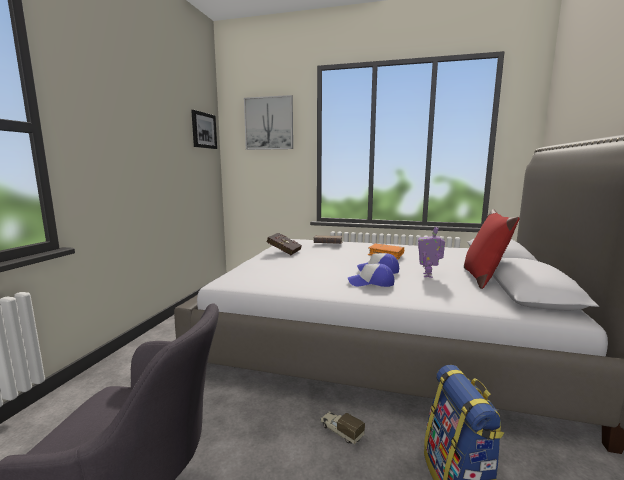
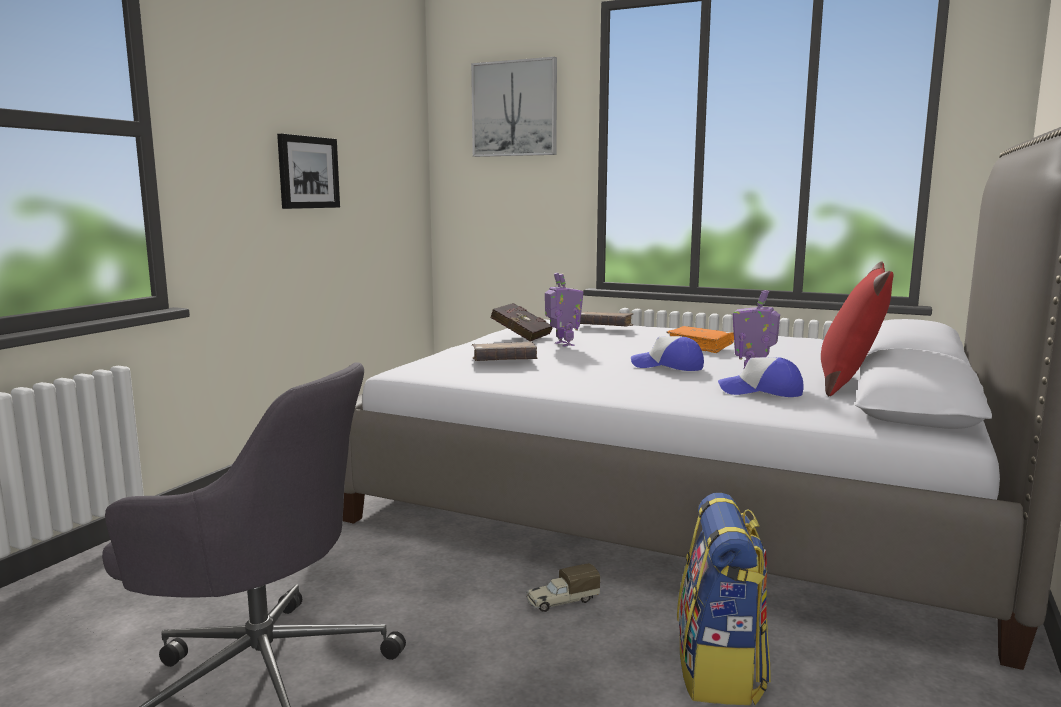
camera: 10 degrees right, 0 degrees up
picture [191,110,217,149] -> picture moved to [277,134,340,209]
toy truck [320,411,365,445] -> toy truck turned 75 degrees counterclockwise [527,563,600,612]
cap [348,263,394,287] -> cap moved to [718,357,804,397]
none -> brown book [472,341,538,361]
none -> toy robot [545,273,583,347]

